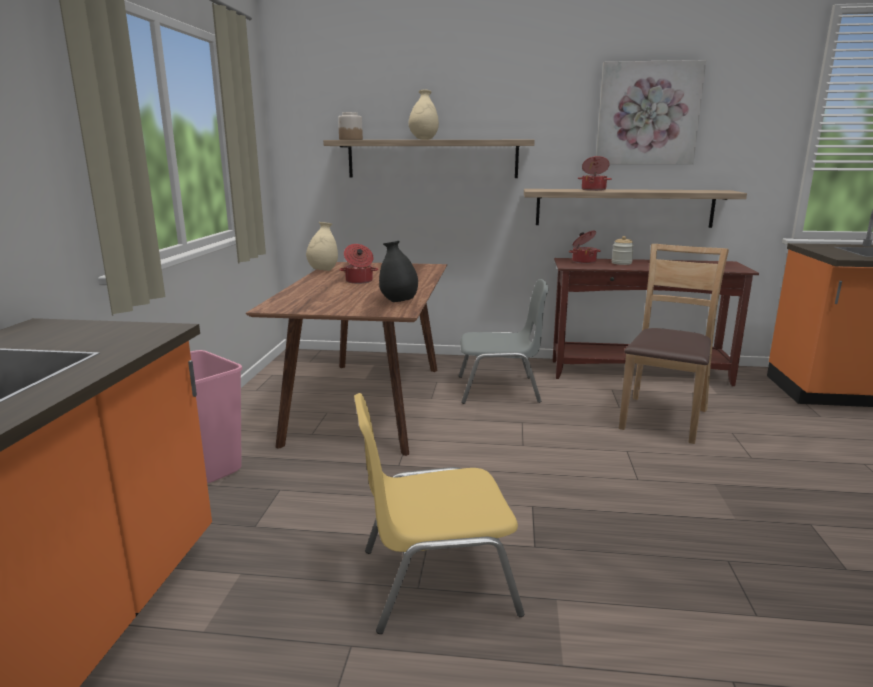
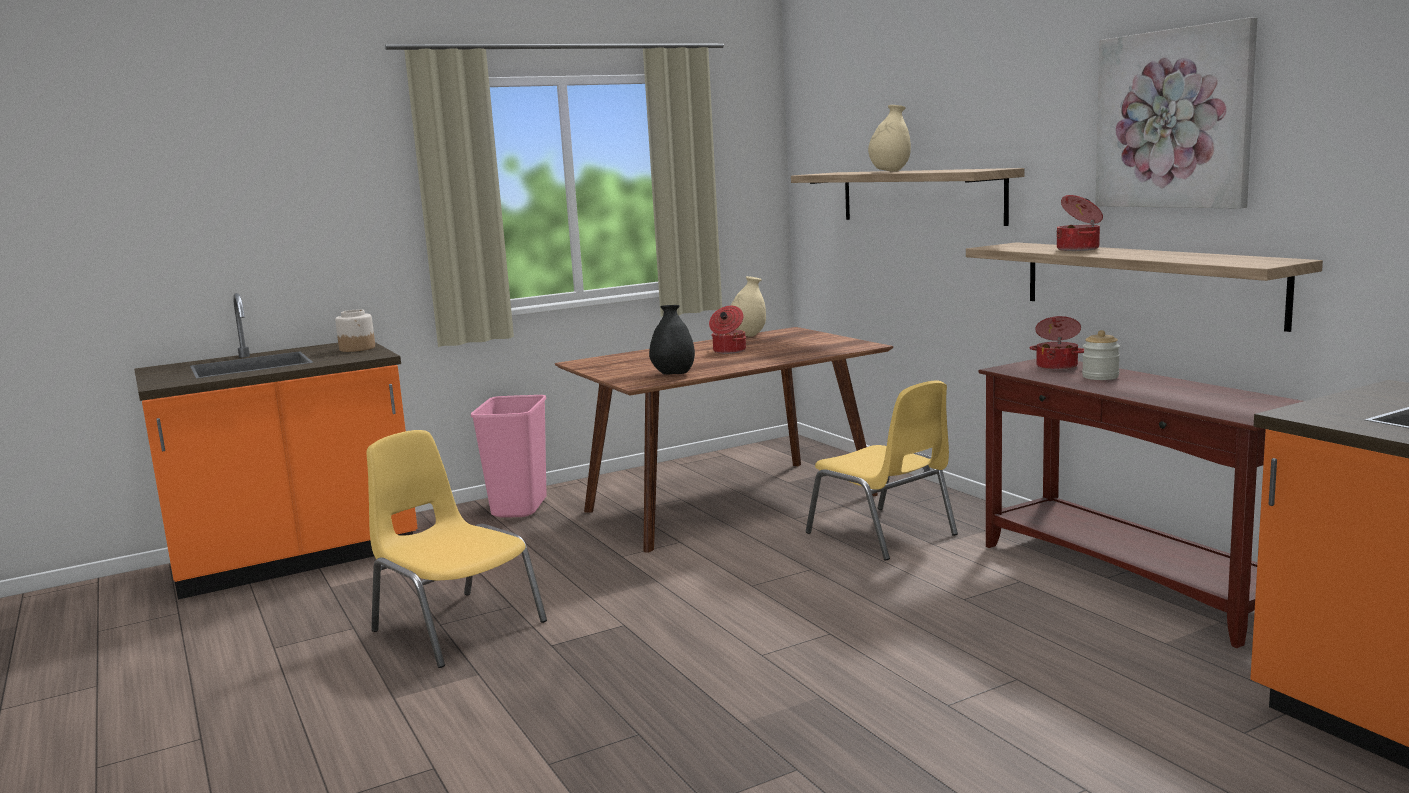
camera: 55 degrees right, 5 degrees down
jar [338,112,363,140] -> jar moved to [335,309,375,352]
grey chair [459,279,549,404] -> yellow chair [806,380,958,560]
brown chair [619,244,729,444] -> none

